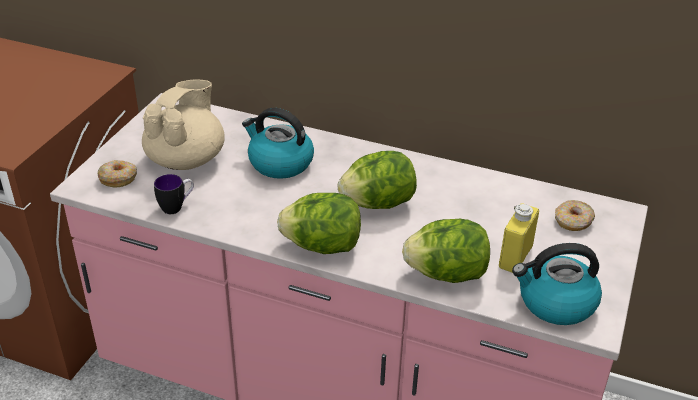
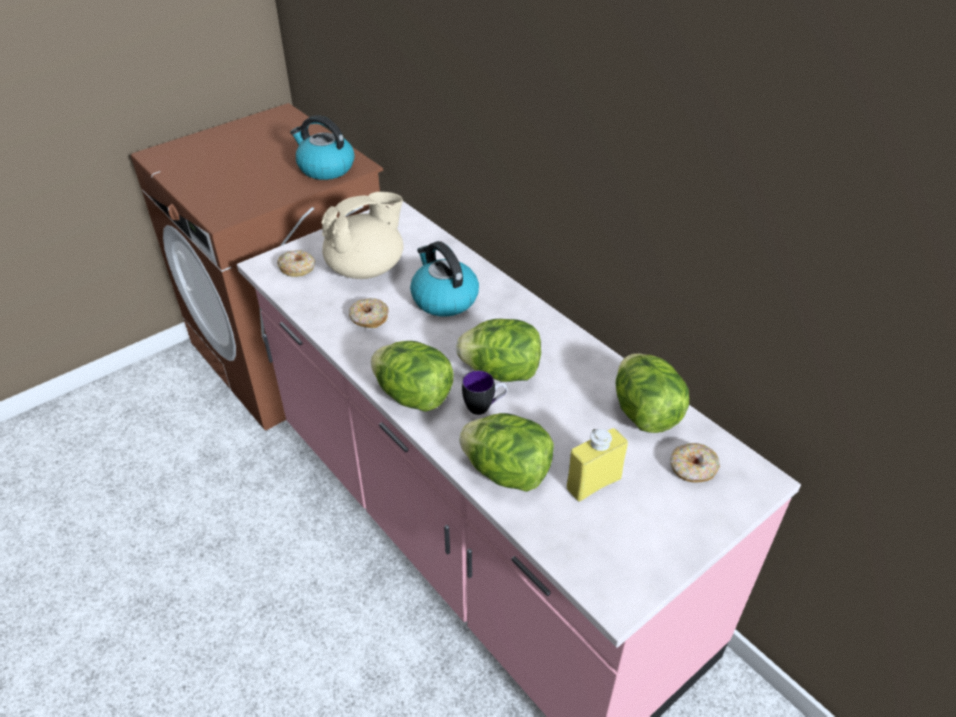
camera: 30 degrees right, 5 degrees up
mug [154,174,194,214] -> mug moved to [462,371,507,415]
kettle [512,243,602,325] -> kettle moved to [290,115,354,180]
none -> donut [349,298,389,328]
none -> lettuce [616,353,689,433]

